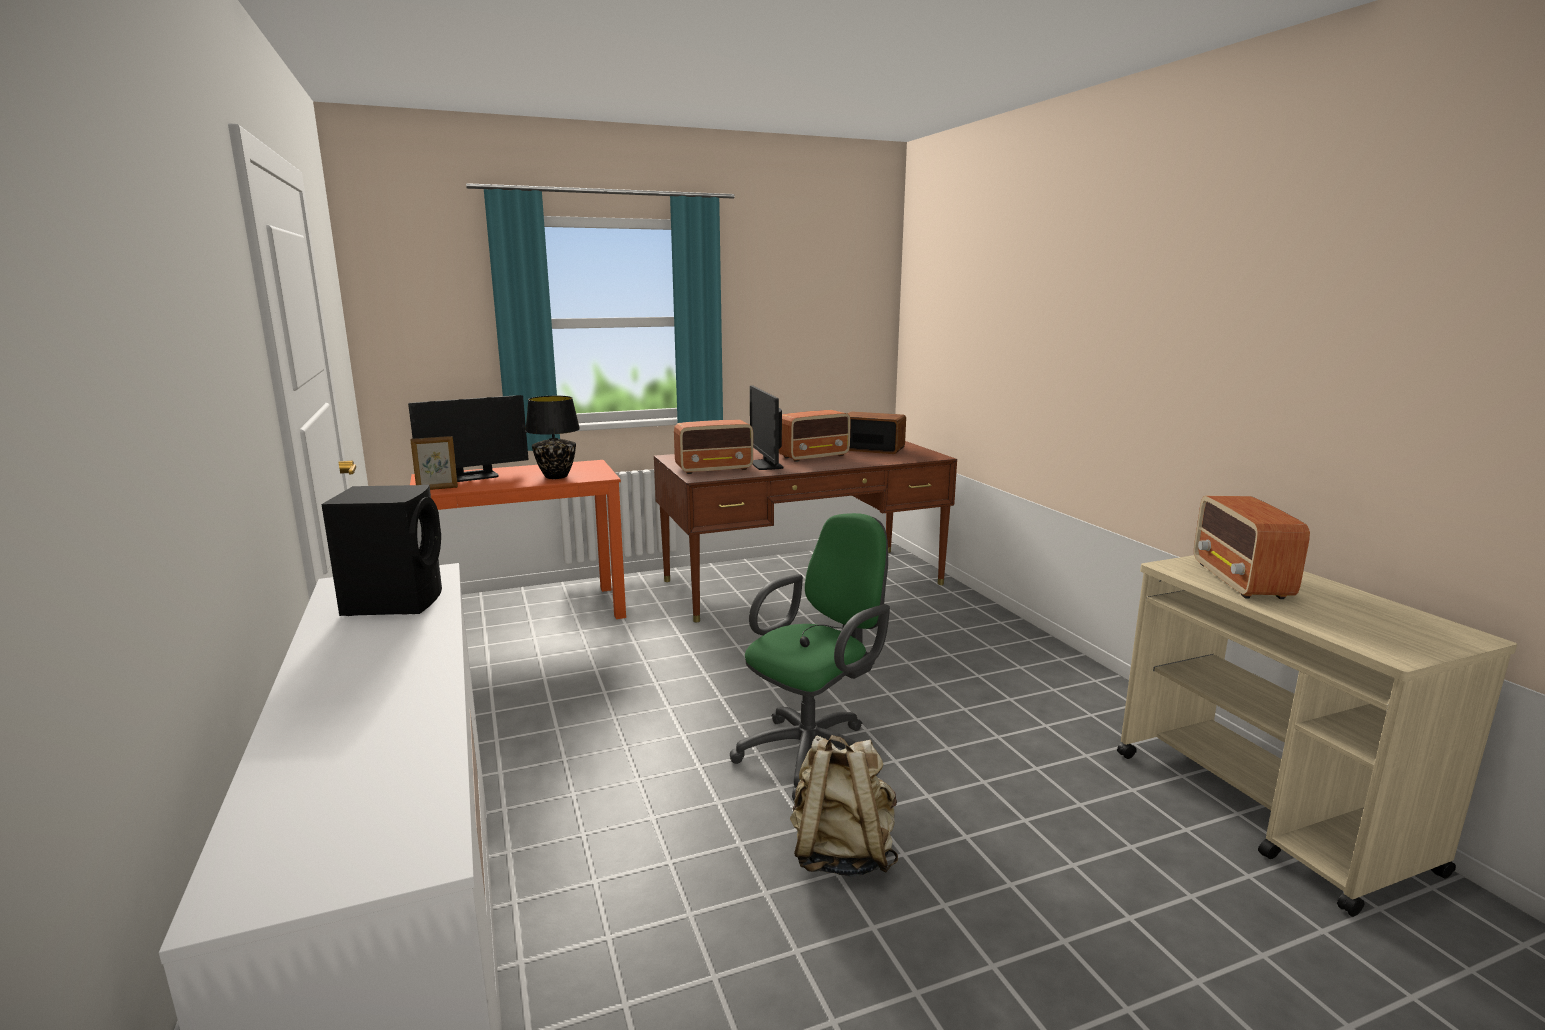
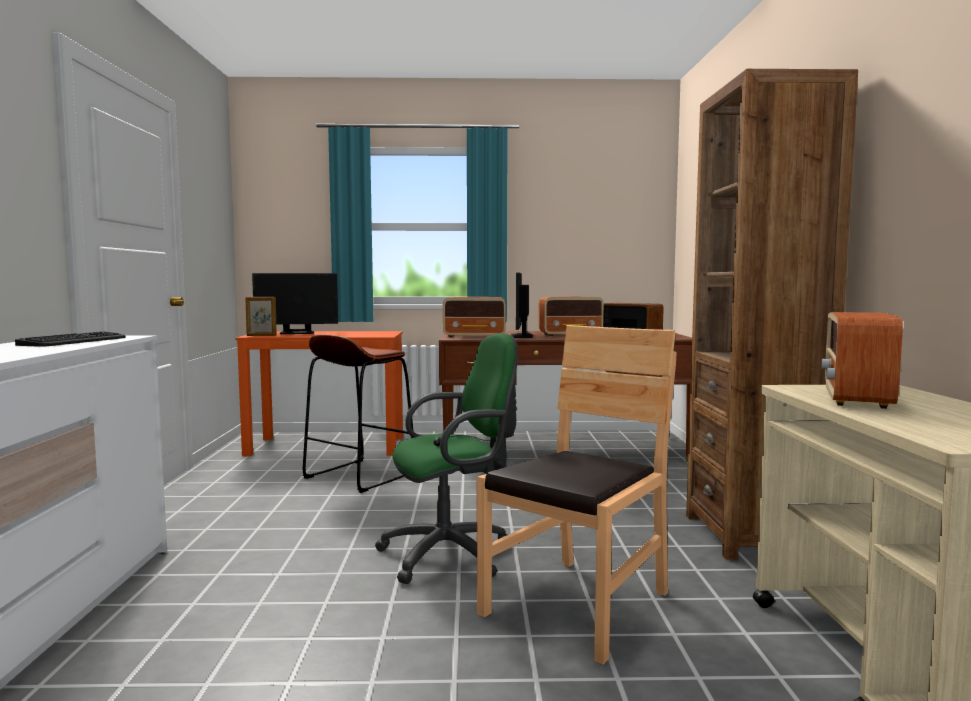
camera: 20 degrees right, 10 degrees down
black speaker [321,484,442,616] -> keyboard [15,331,126,347]
black table lamp [525,396,580,479] -> none
beige backpack [790,735,898,877] -> none
none -> brown stool [303,335,414,493]
none -> brown chair [477,325,676,665]
none -> brown bookcase [686,69,858,560]

